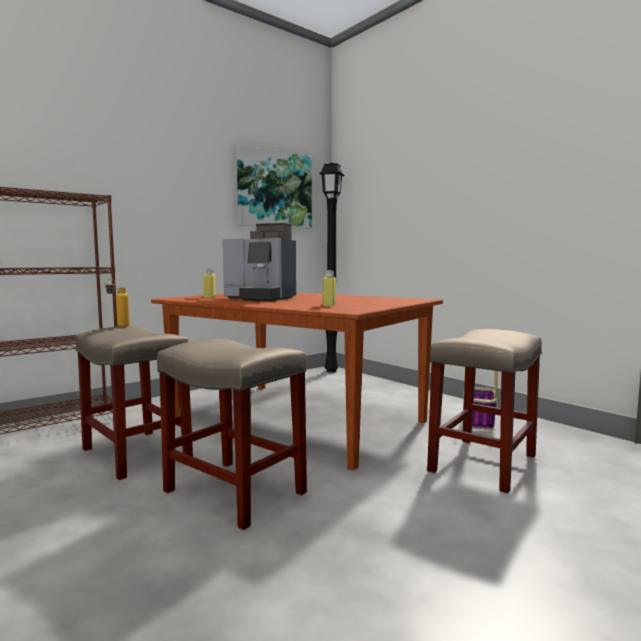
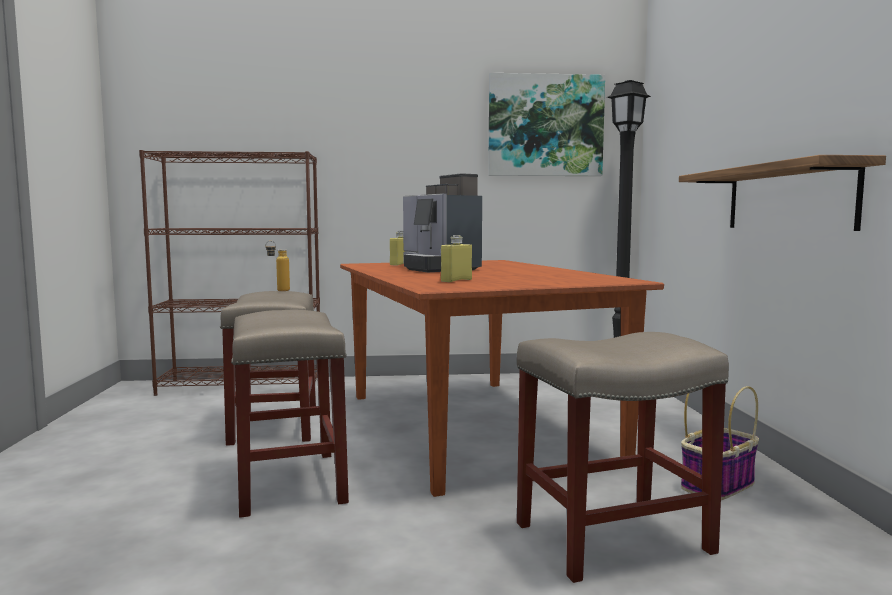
camera: 35 degrees right, 0 degrees up
none -> shelf [679,155,886,231]

